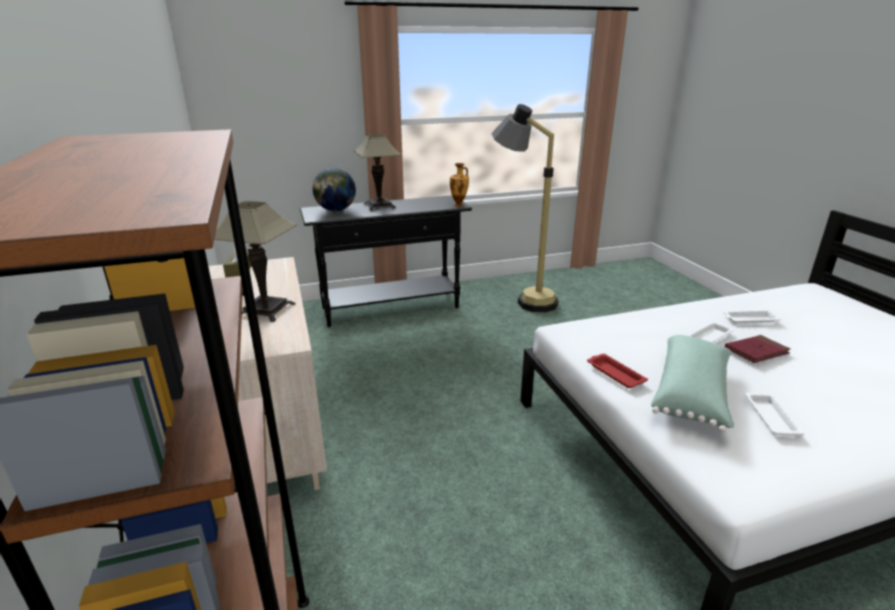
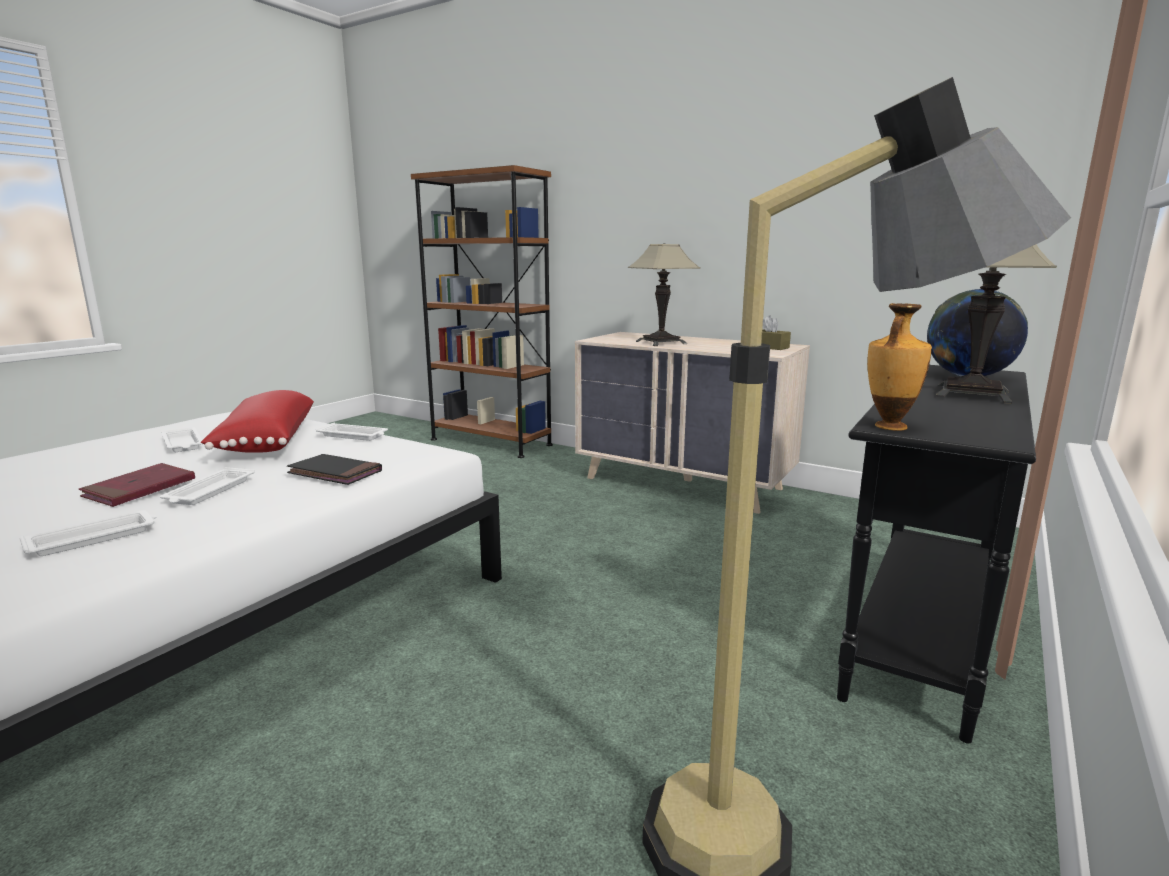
camera: 140 degrees right, 10 degrees down
red tray [587,354,648,388] -> white tray [316,423,388,441]
green pillow [651,335,735,432] -> red pillow [201,390,314,453]
none -> black book [287,454,382,485]

